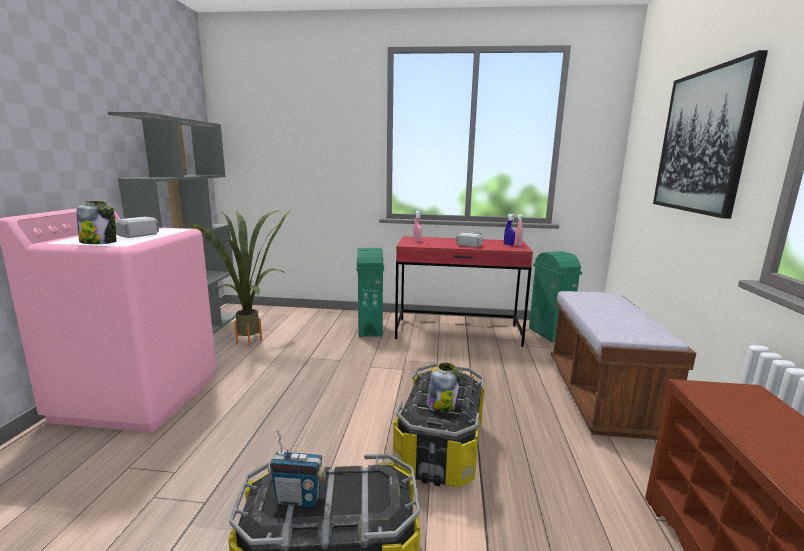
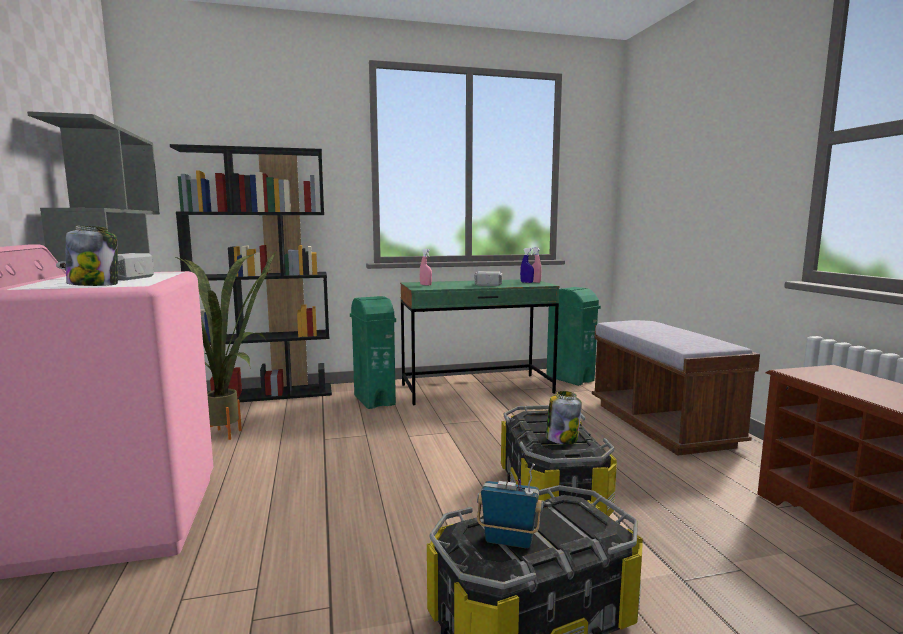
camera: 20 degrees left, 5 degrees down
radio [268,430,326,507] -> radio turned 150 degrees counterclockwise [477,463,543,549]
red desk [395,236,533,347] -> green desk [400,279,559,405]
picture [653,50,768,219] -> none
none -> black bookcase [170,144,332,402]

